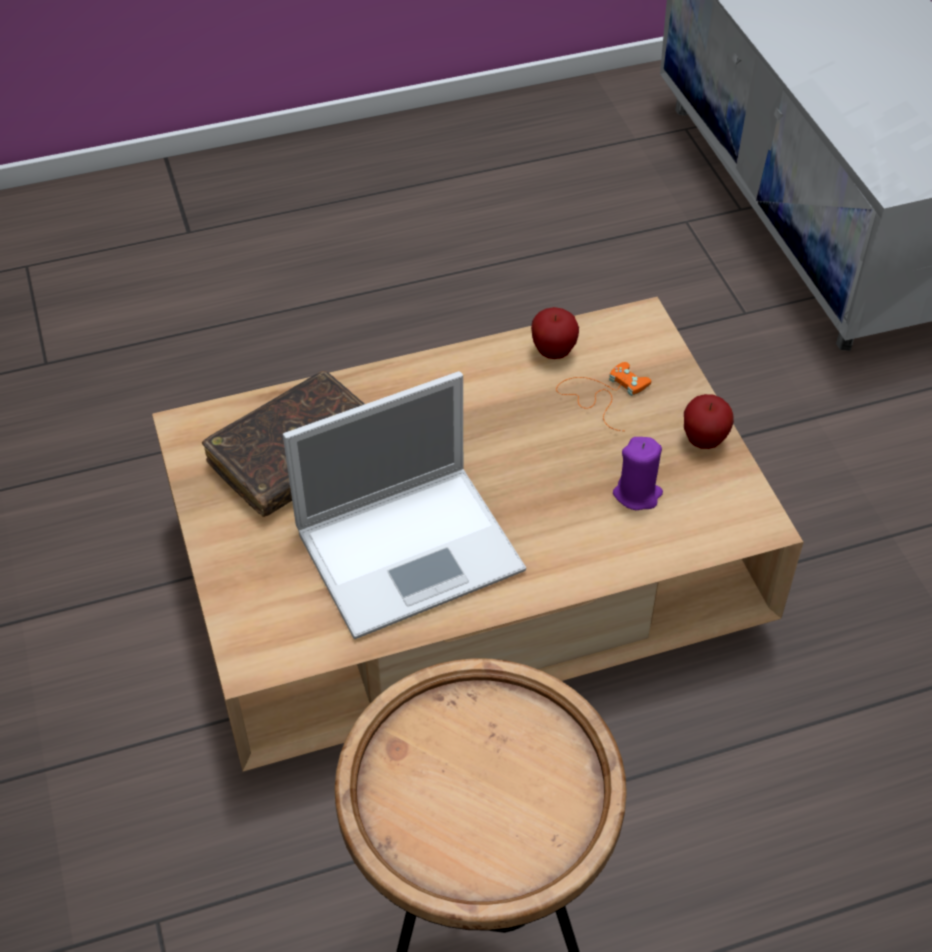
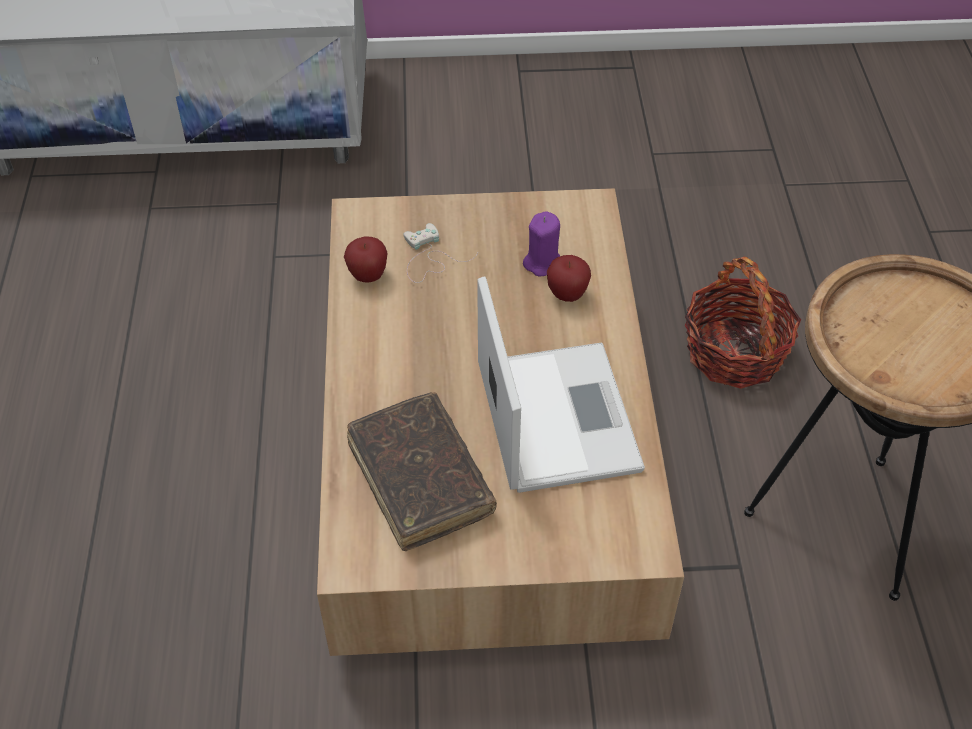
camera: 75 degrees left, 0 degrees up
orange game controller [556,362,651,431] -> white game controller [403,223,478,283]
apple [684,394,734,449] -> apple moved to [547,255,591,302]
none -> basket [685,257,801,389]

